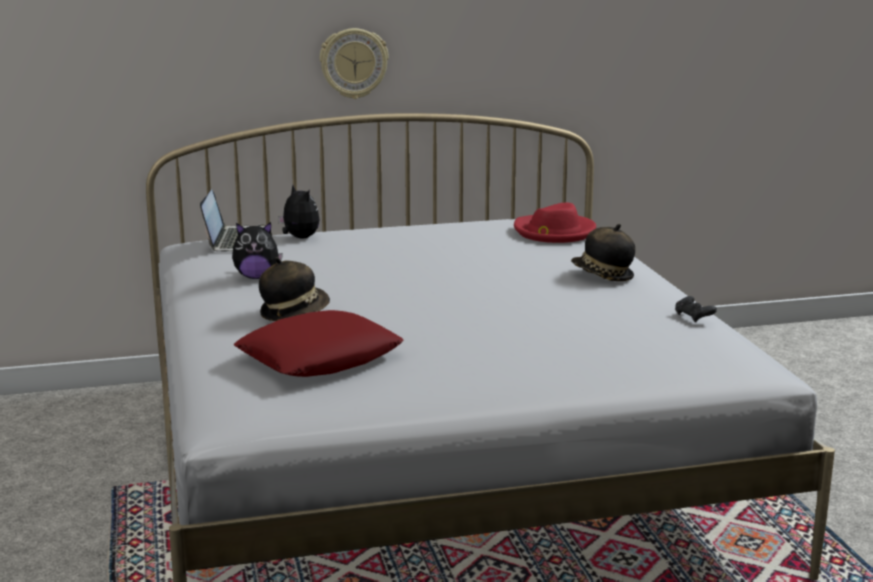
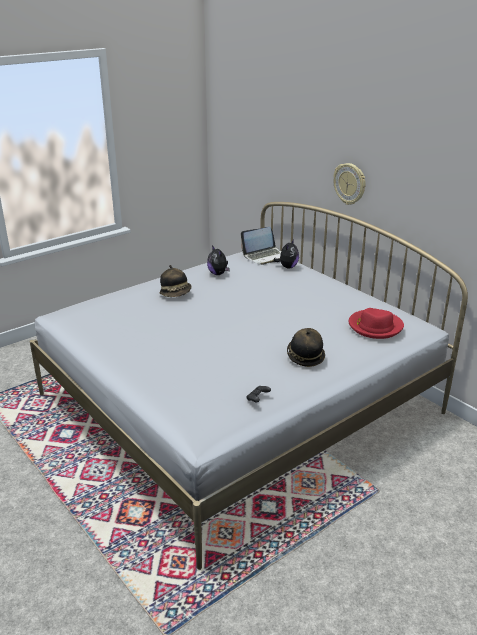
camera: 65 degrees right, 10 degrees up
red pillow [234,310,404,377] -> none

